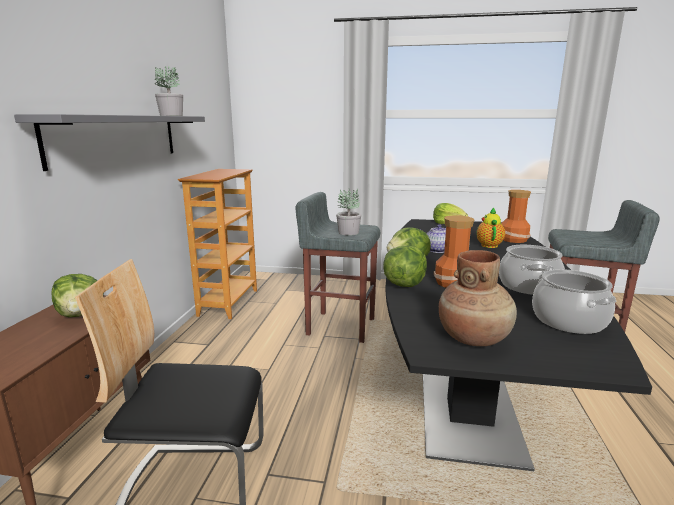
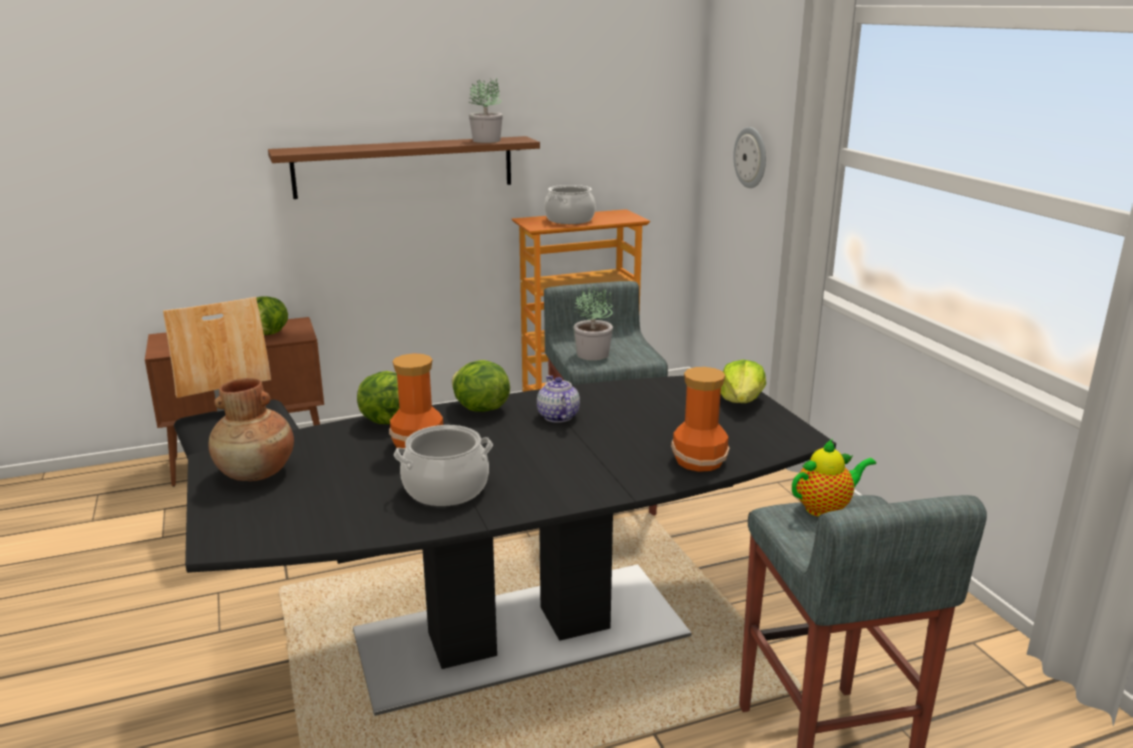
camera: 60 degrees right, 5 degrees up
grey shelf [14,114,205,171] -> brown shelf [268,136,540,199]
teapot [477,207,505,248] -> teapot moved to [792,439,876,517]
cooking pot [532,269,616,334] -> cooking pot moved to [544,185,596,224]
none -> wall clock [733,127,766,188]

